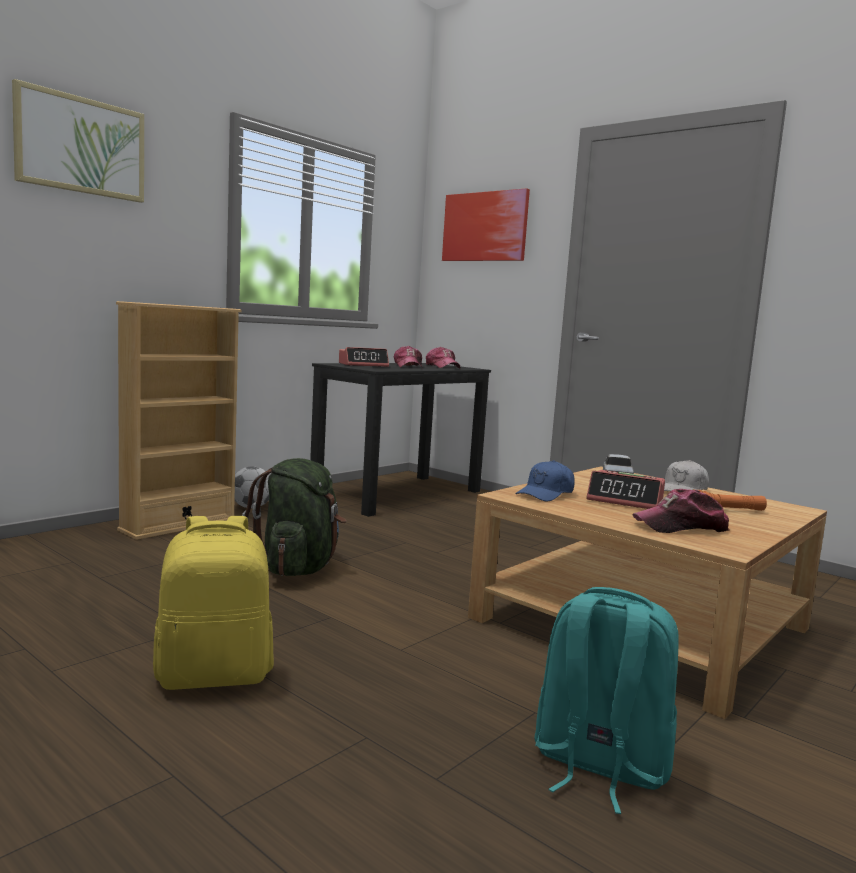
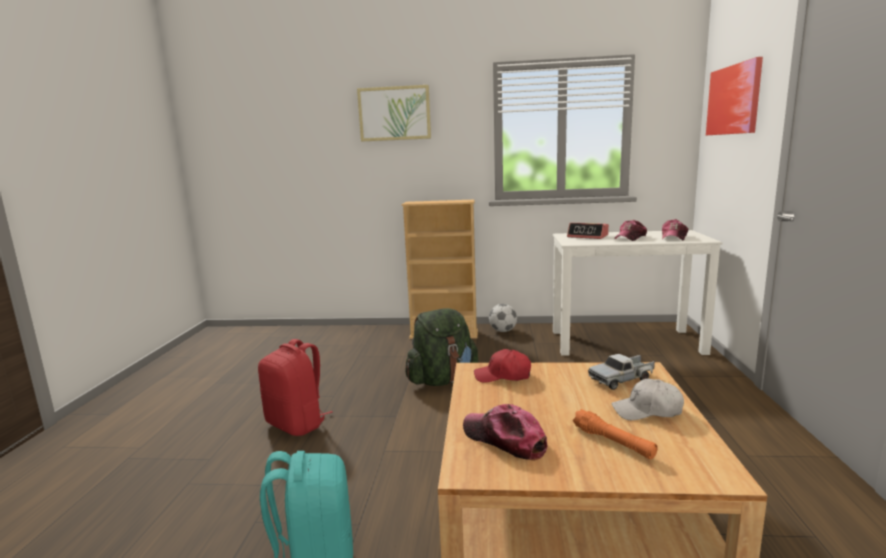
camera: 55 degrees right, 5 degrees up
yellow backpack [153,516,274,690] -> red backpack [258,339,333,436]
black desk [310,363,491,517] -> white desk [553,230,722,356]
blue cap [516,460,575,501] -> red cap [474,349,531,383]
alarm clock [586,470,665,509] -> none

